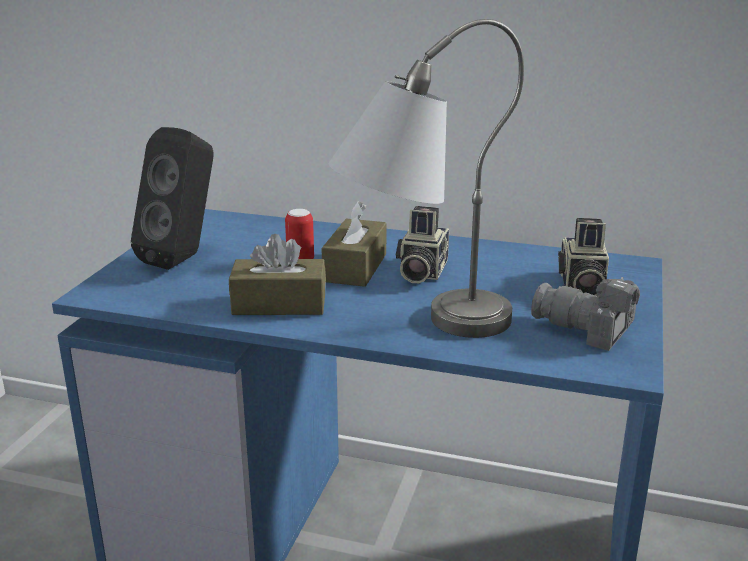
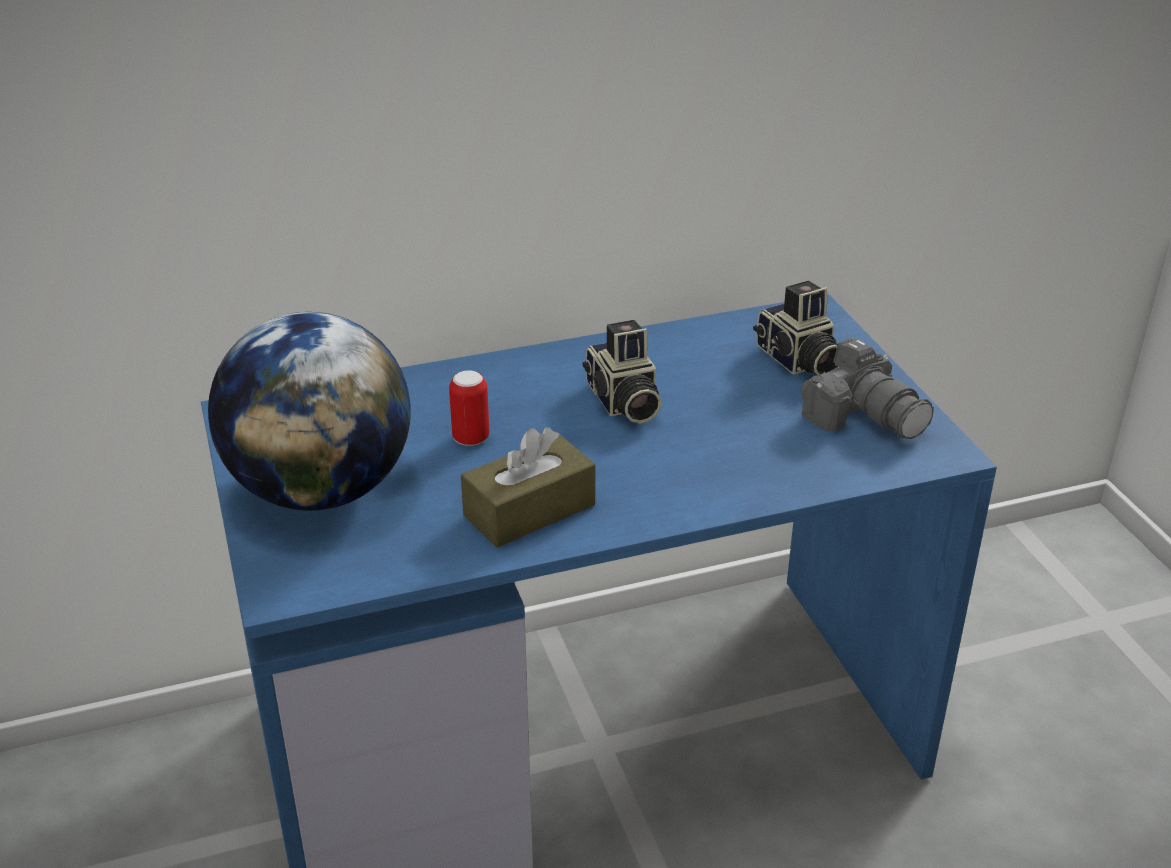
camera: 35 degrees left, 10 degrees up
black speaker [131,127,214,270] -> globe [208,312,411,511]
brown tissue box [321,201,387,287] -> none
grey table lamp [328,19,524,338] -> none
camera [531,277,640,351] -> camera turned 120 degrees counterclockwise [801,338,934,439]

